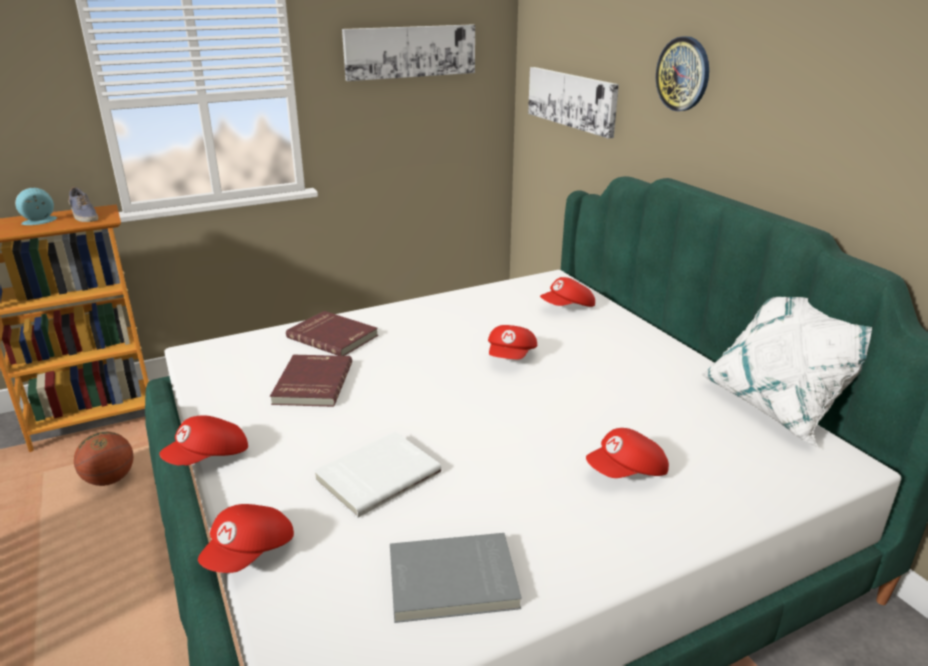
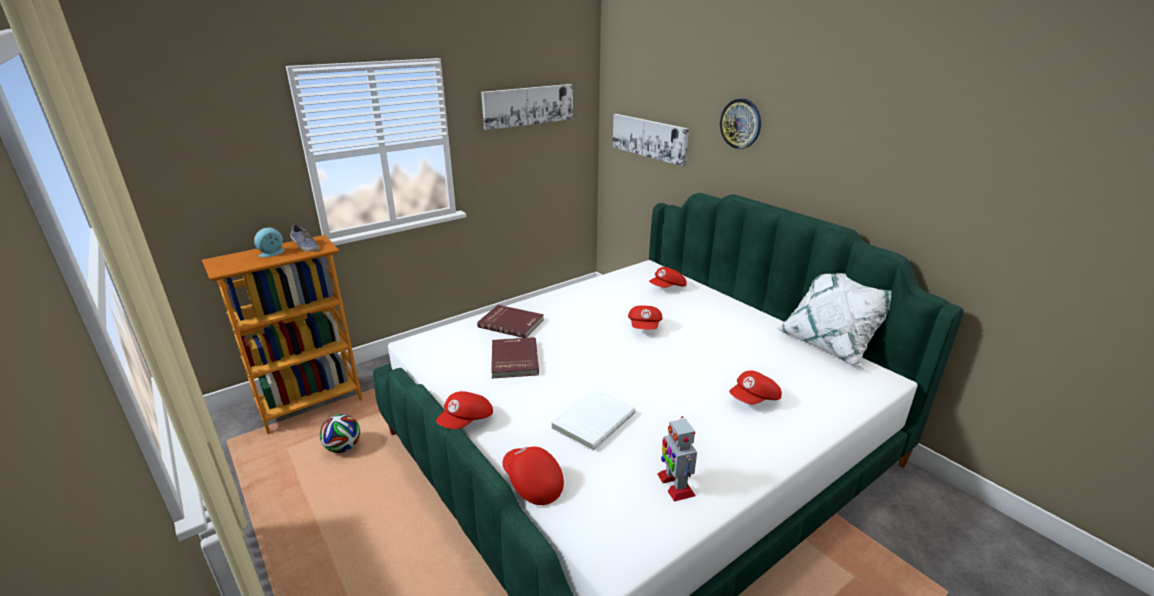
camera: 10 degrees left, 0 degrees up
basketball [74,431,134,486] -> football [320,414,360,453]
red cap [198,504,294,573] -> red cap turned 120 degrees clockwise [502,447,564,505]
grey book [390,533,522,623] -> toy robot [658,416,697,502]

